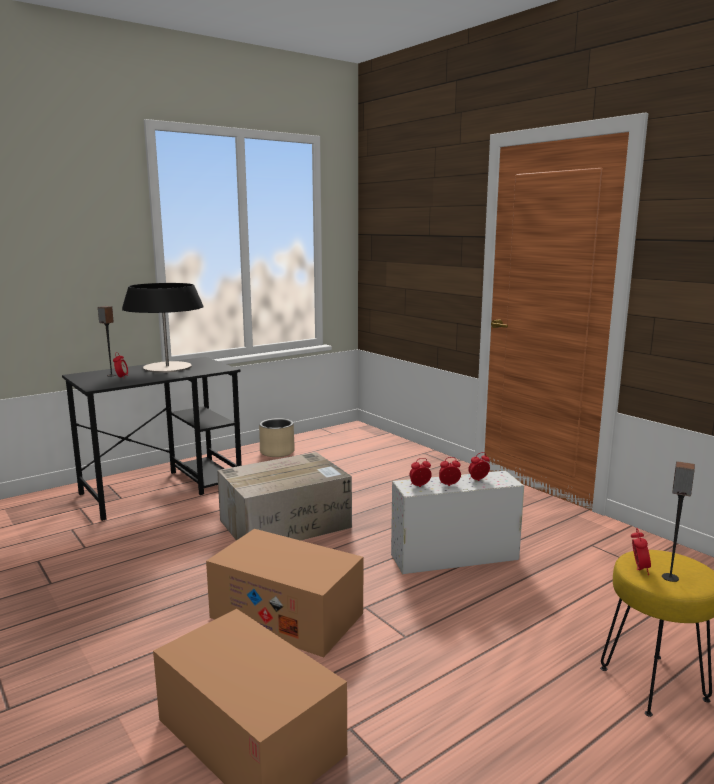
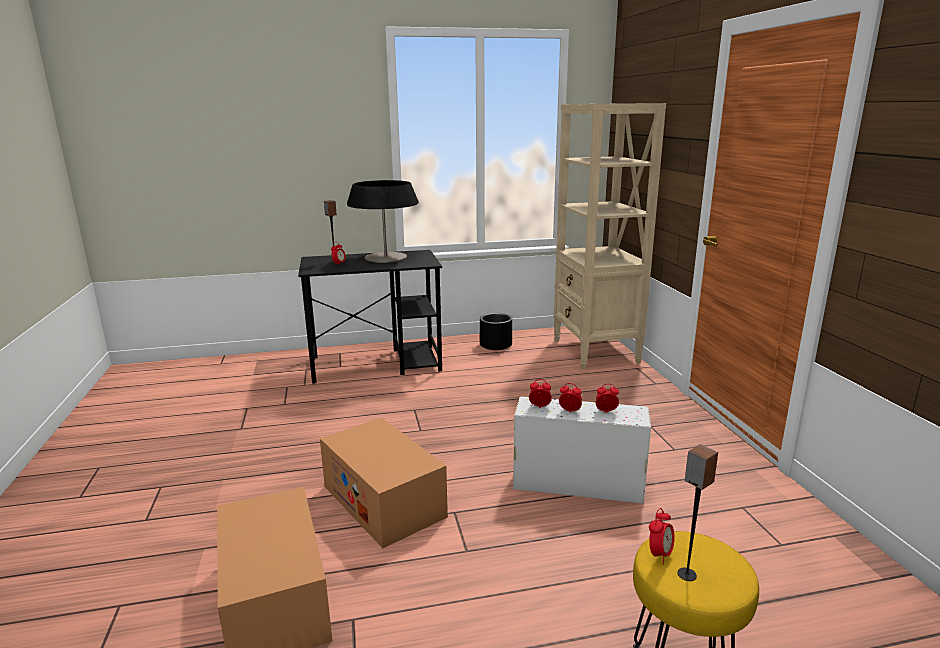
camera: 25 degrees right, 5 degrees up
cardboard box [217,452,352,541] -> none
beige planter [259,418,295,457] -> black planter [480,313,512,350]
none -> beige bookcase [553,103,666,369]

